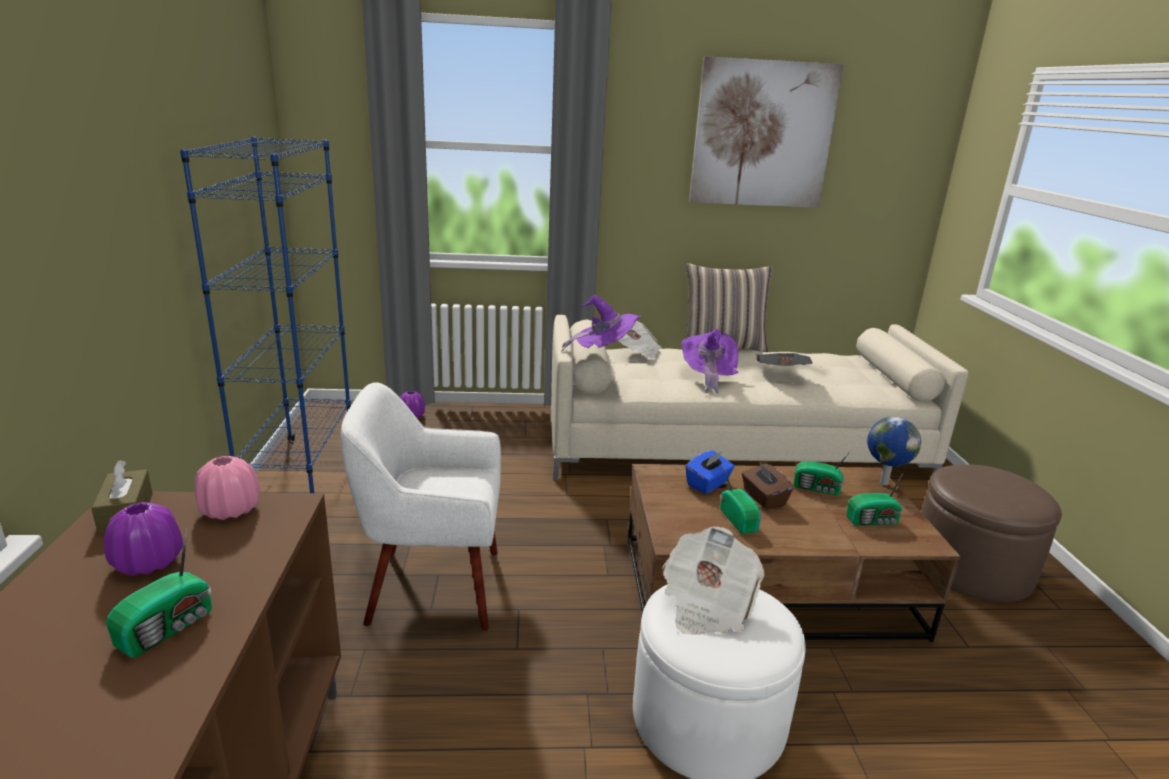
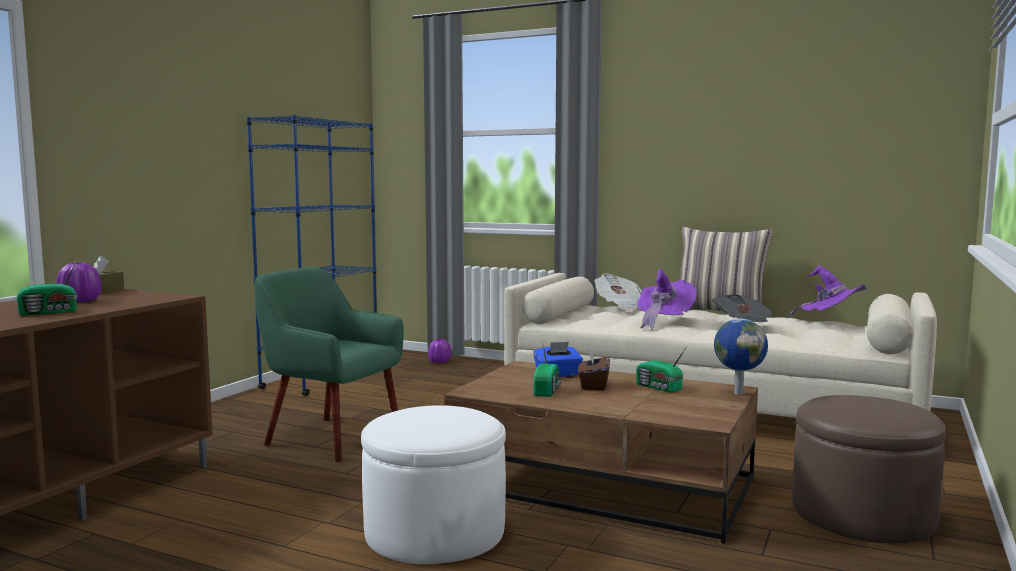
camera: 30 degrees right, 15 degrees down
pink vase [195,456,260,520] -> none
white armchair [341,382,501,631] -> green armchair [254,267,404,462]
purple hat [561,295,641,352] -> purple hat moved to [787,266,867,318]
newspaper [662,526,765,635] -> none
picture [689,56,844,208] -> none
radio [846,473,903,525] -> none

